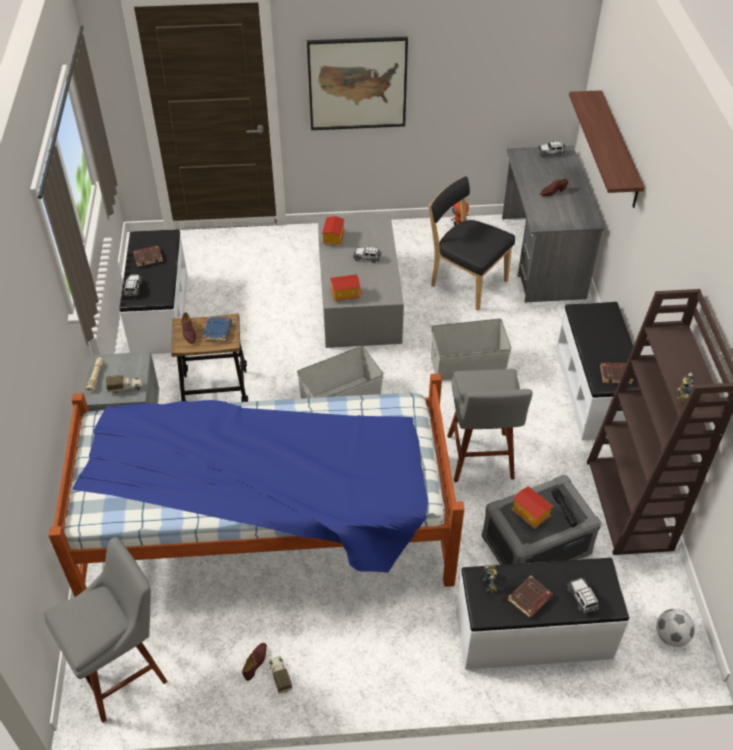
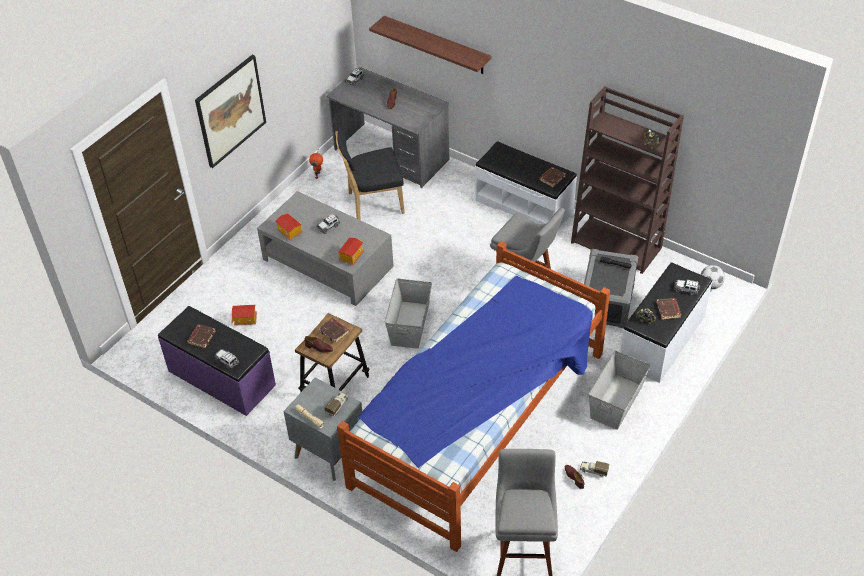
camera: 50 degrees left, 0 degrees up
white bench [119,229,188,354] -> purple bench [158,306,276,416]
blue book [203,317,232,341] -> brown book [318,318,350,343]
grey storage box [431,319,512,380] -> grey storage box moved to [588,351,651,430]
toy house [512,486,553,529] -> toy house moved to [232,305,257,326]

